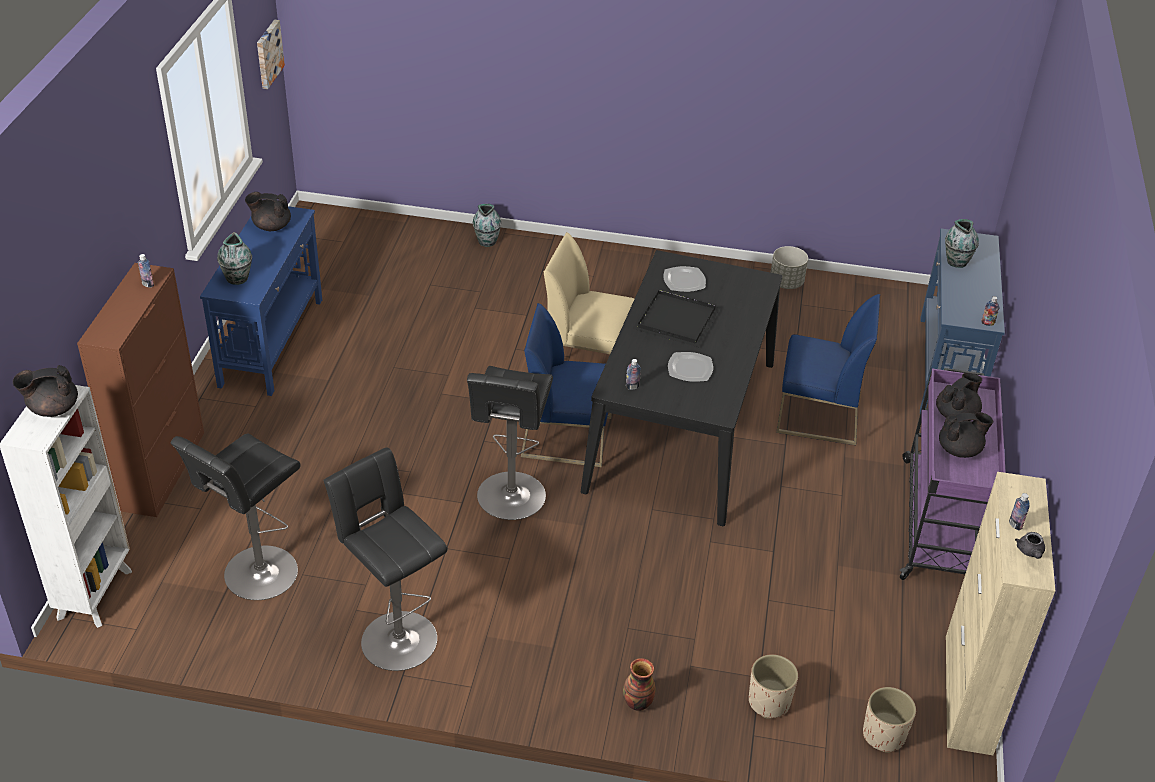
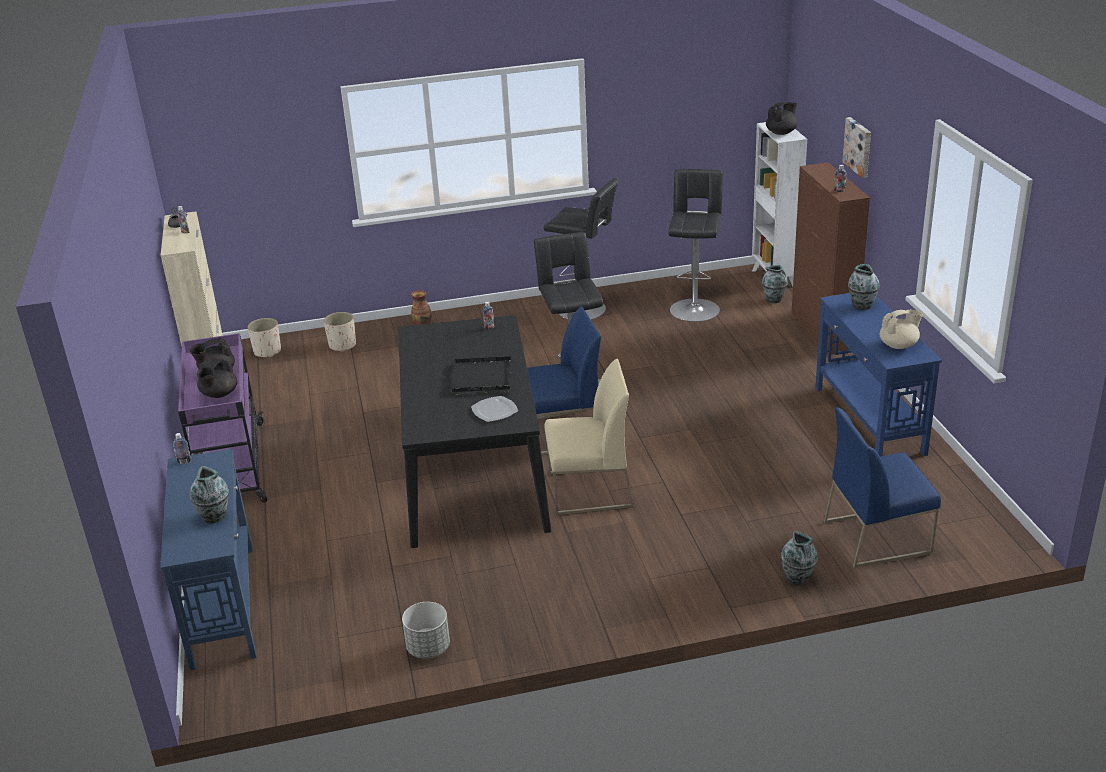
camera: 160 degrees right, 10 degrees down
black teapot [245,192,291,231] -> beige teapot [880,310,923,349]
picture [257,20,285,89] -> picture moved to [842,117,871,178]
plate [668,352,713,382] -> none
blue chair [776,294,880,445] -> blue chair moved to [824,407,941,568]
none -> vase [762,265,788,303]

